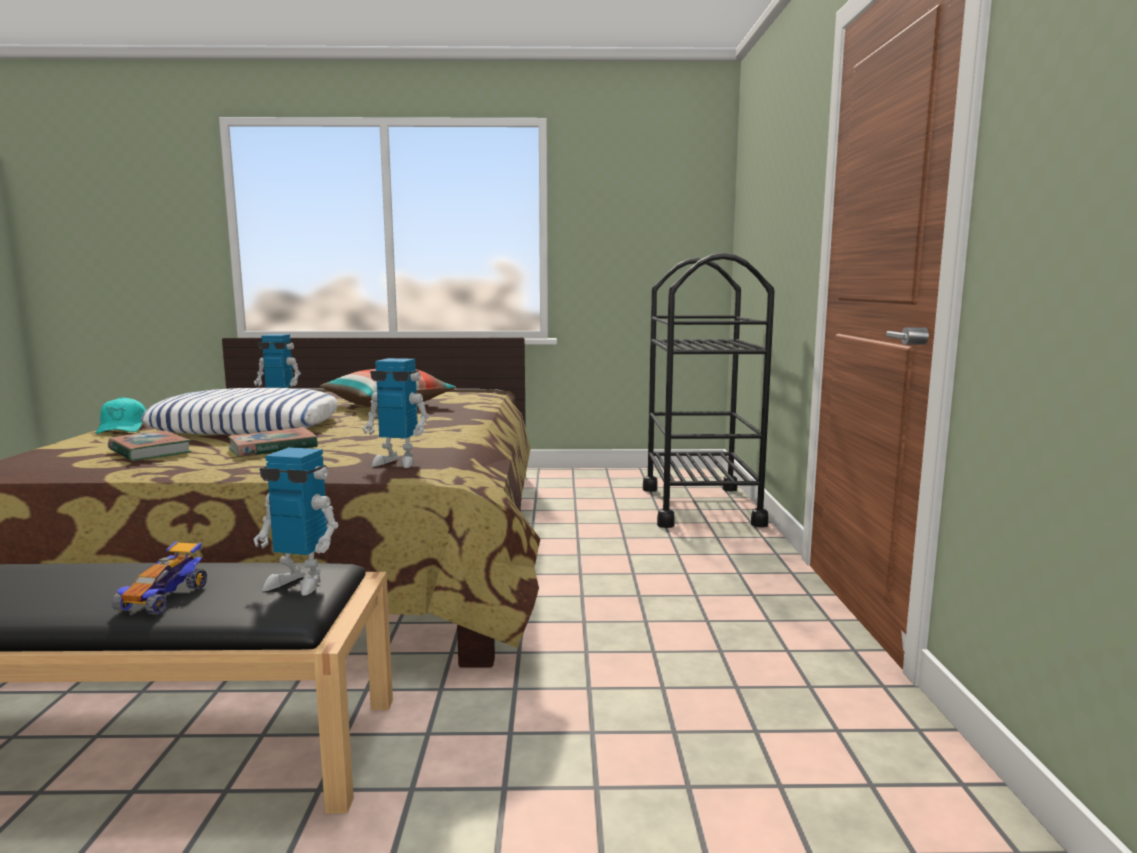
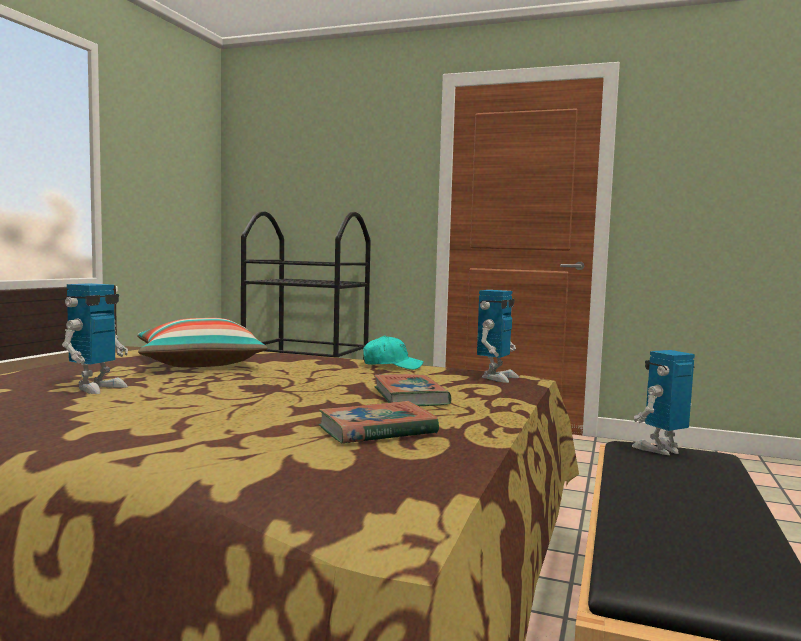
camera: 70 degrees left, 5 degrees down
turquoise cap [96,397,146,434] -> turquoise cap moved to [363,336,424,370]
toy car [112,541,207,614] -> none
pillow [141,388,338,435] -> none
toy robot [253,447,338,596] -> toy robot turned 150 degrees counterclockwise [632,350,695,455]

